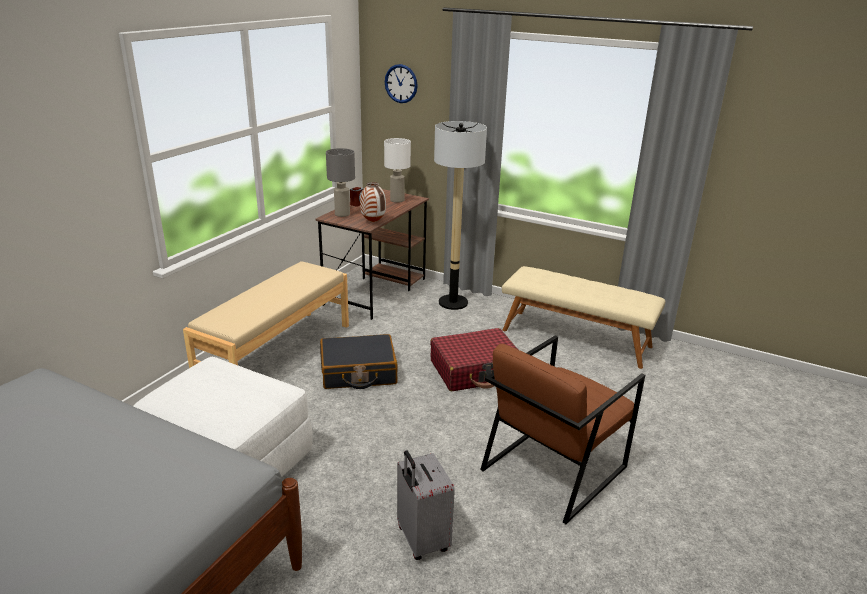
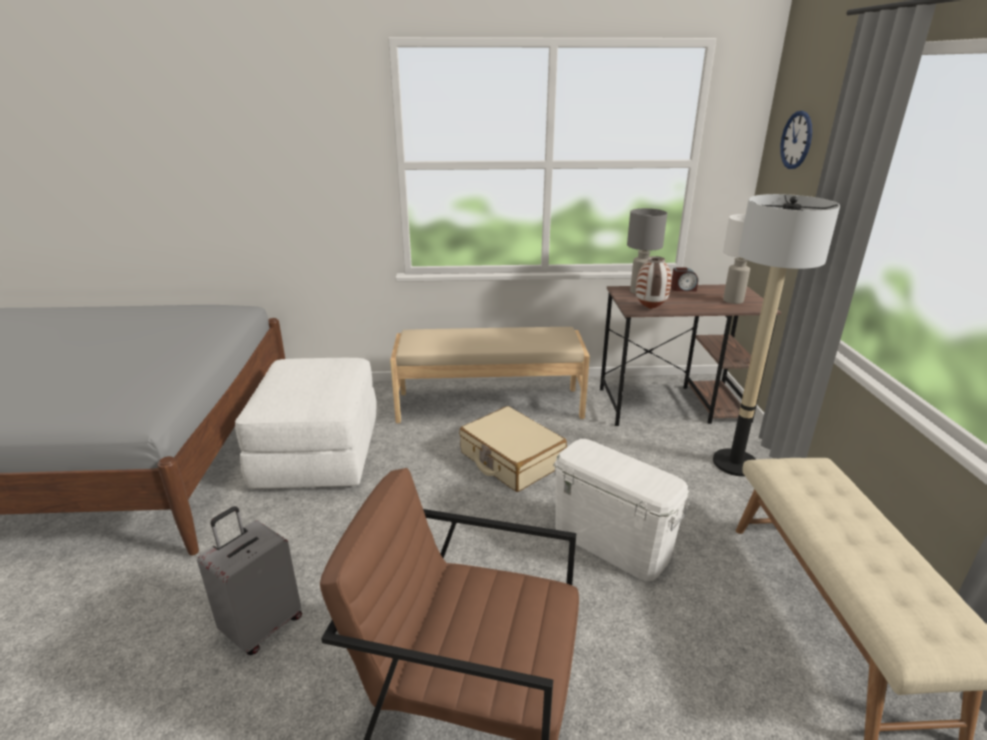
camera: 60 degrees right, 0 degrees up
black suitcase [320,334,397,389] -> beige suitcase [459,406,567,492]
red suitcase [430,328,517,391] -> white storage box [553,439,690,581]

